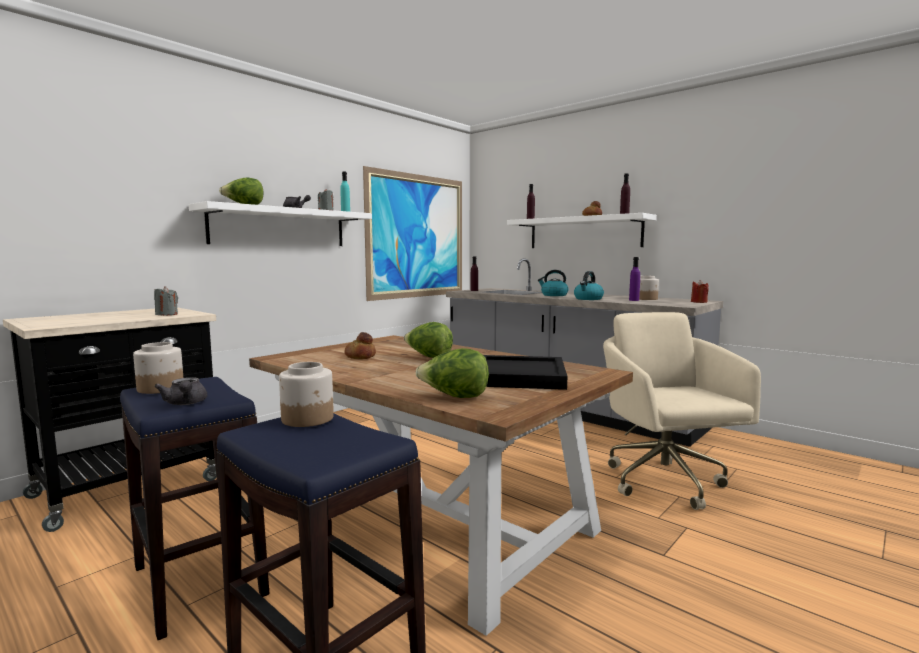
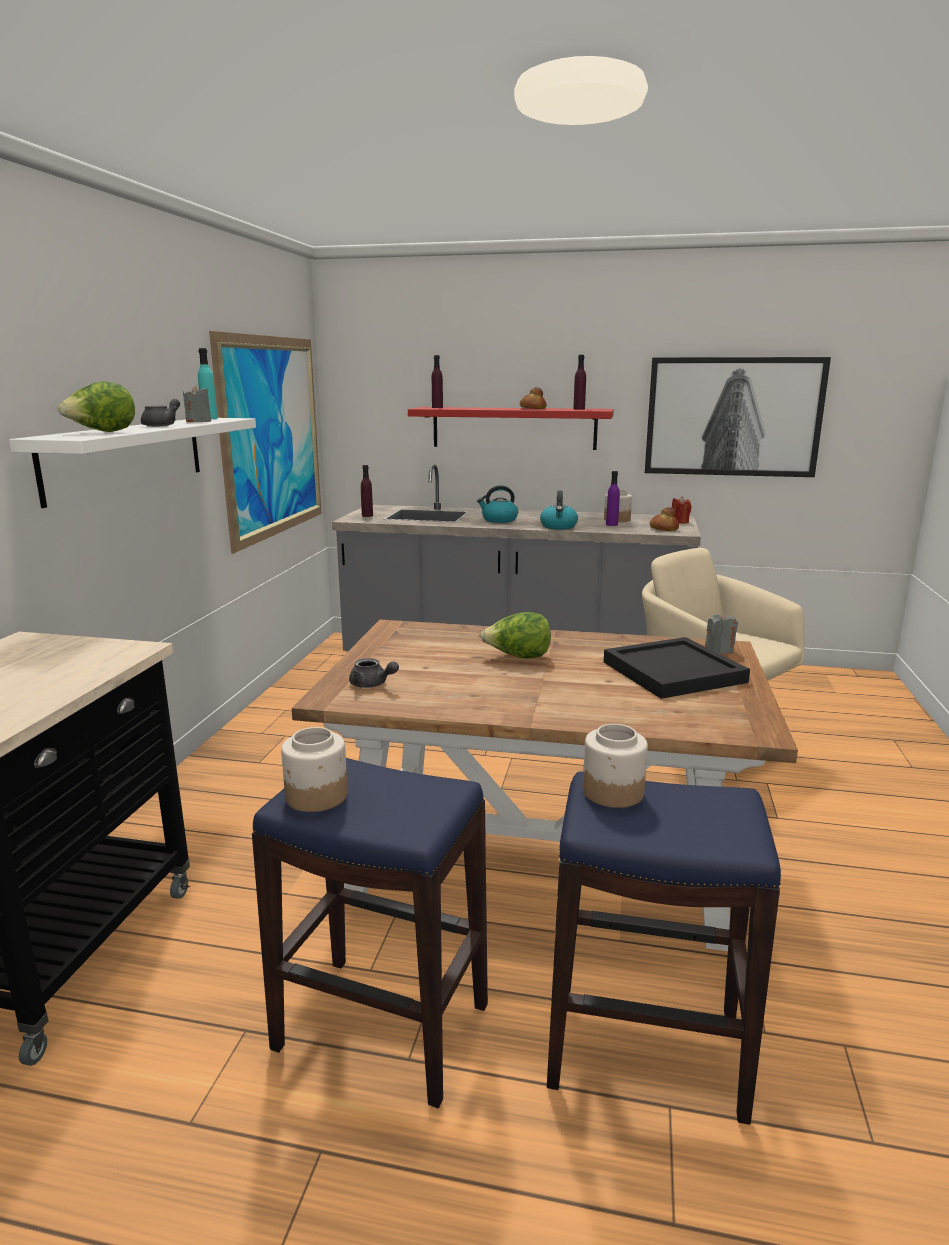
camera: 30 degrees left, 10 degrees up
grey candle [154,286,178,315] -> grey candle moved to [705,612,738,654]
grey teapot [154,377,207,405] -> grey teapot moved to [349,658,399,688]
bread [345,332,376,359] -> bread moved to [650,507,679,531]
lettuce [416,348,489,398] -> none
white shelf [507,213,657,248] -> red shelf [408,407,614,450]
none -> picture [645,357,831,477]

